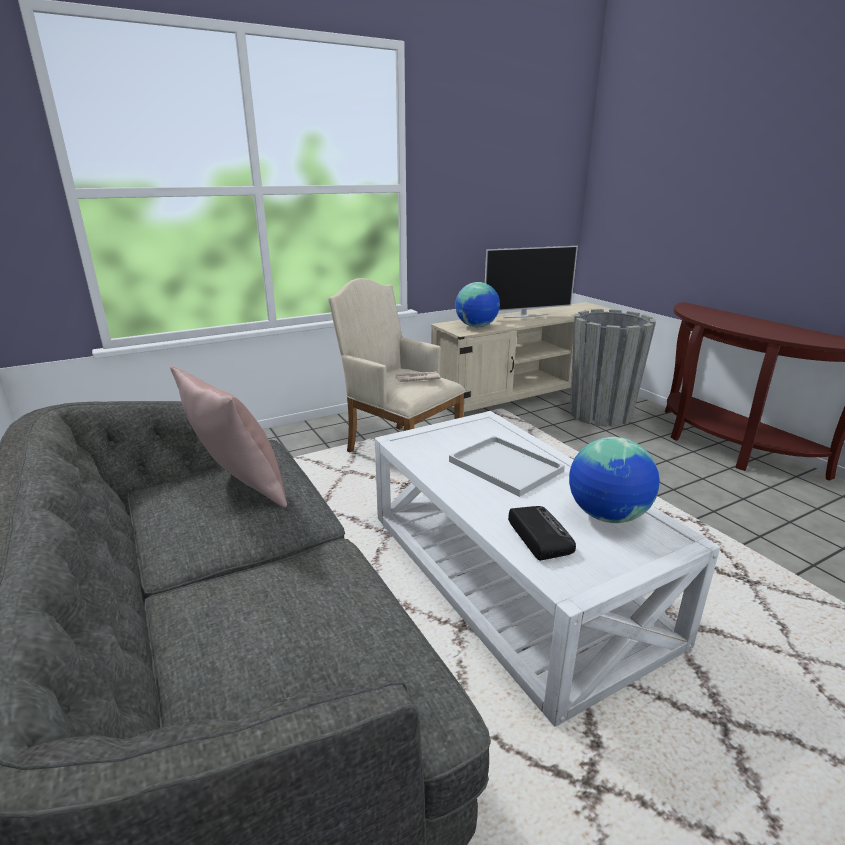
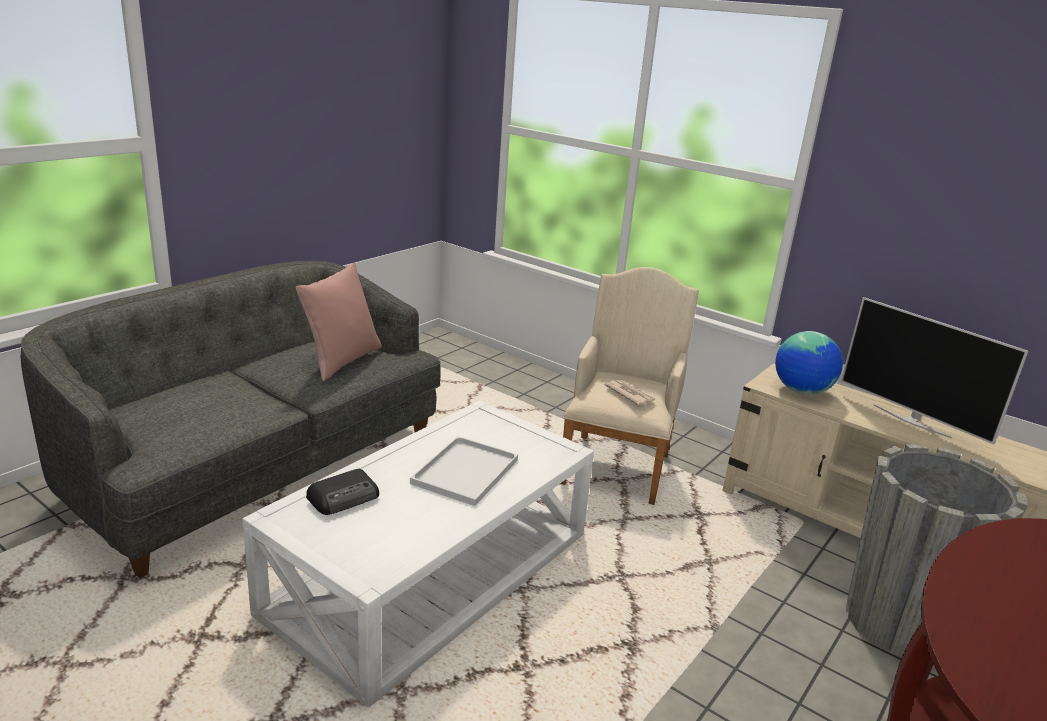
camera: 65 degrees right, 0 degrees up
globe [569,437,660,523] -> none

